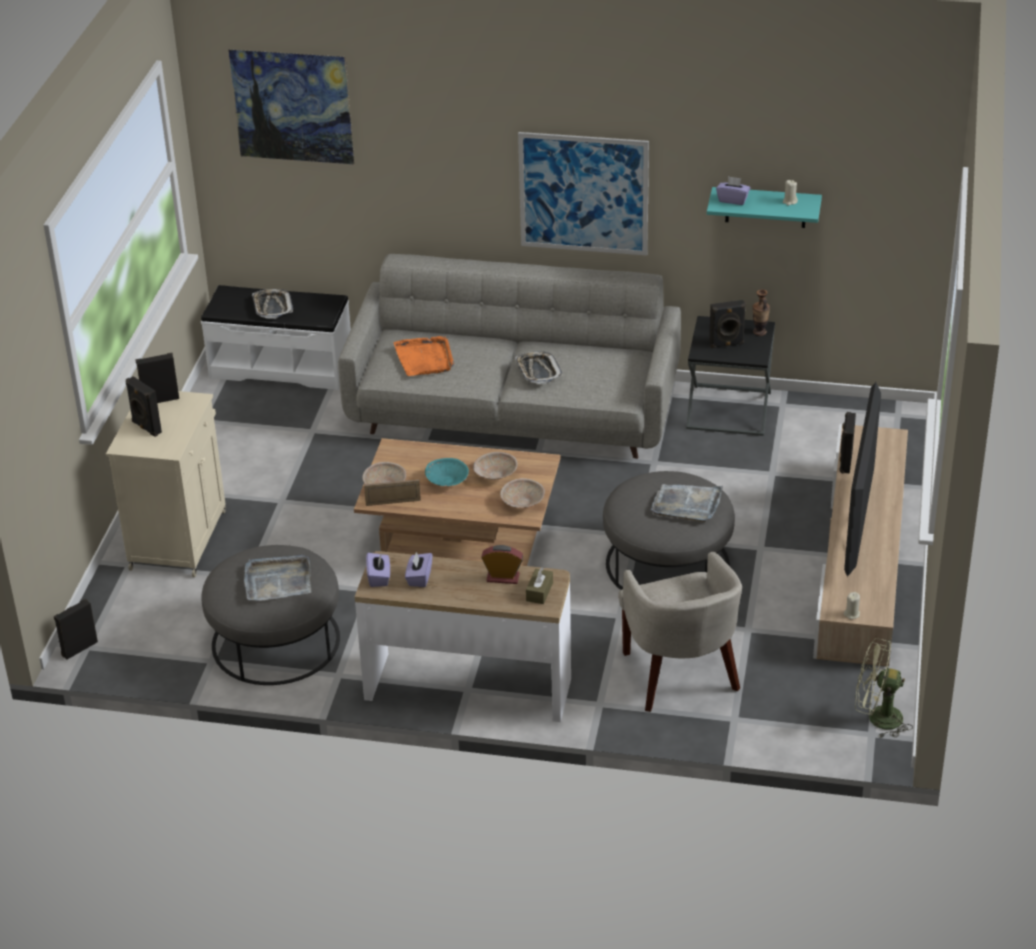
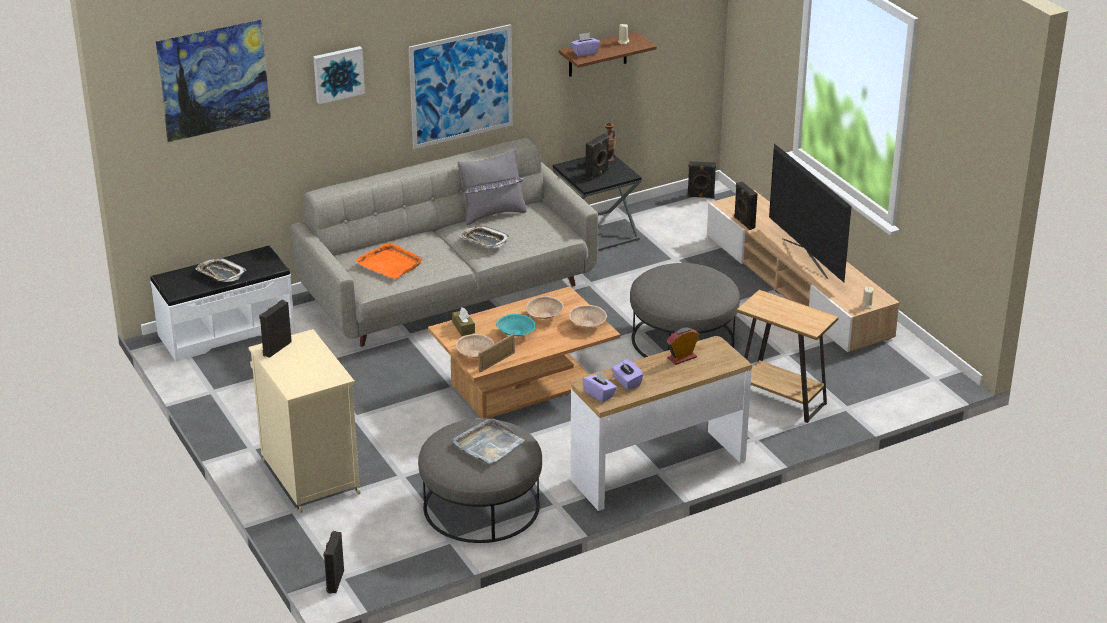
camera: 40 degrees left, 5 degrees down
black speaker [126,376,162,437] -> black speaker moved to [687,161,716,199]
brown tissue box [526,567,553,604] -> brown tissue box moved to [452,308,475,336]
beige armchair [618,552,742,712] -> brown side table [737,290,839,423]
grey tray [651,484,723,522] -> none
turquoise shelf [707,187,822,228] -> brown shelf [559,32,657,77]
green fan [855,638,913,738] -> none
none -> picture [313,46,365,104]
none -> grey pillow [458,149,527,225]

